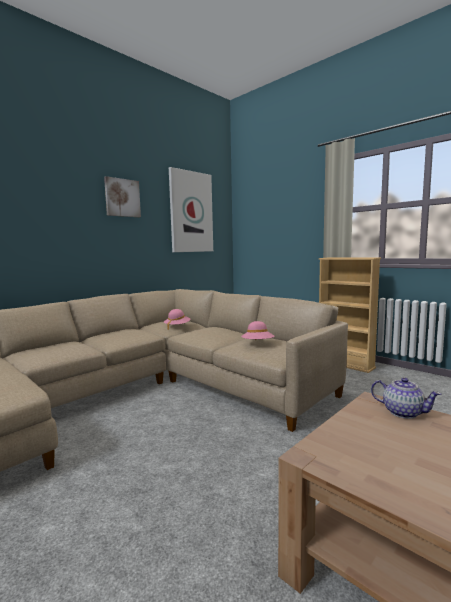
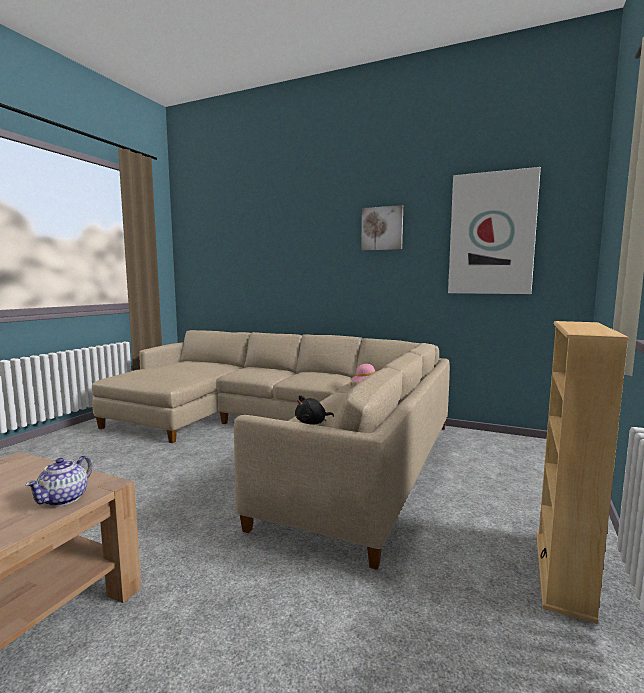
camera: 70 degrees right, 0 degrees up
pink hat [241,321,274,340] -> black plush toy [295,395,334,424]

